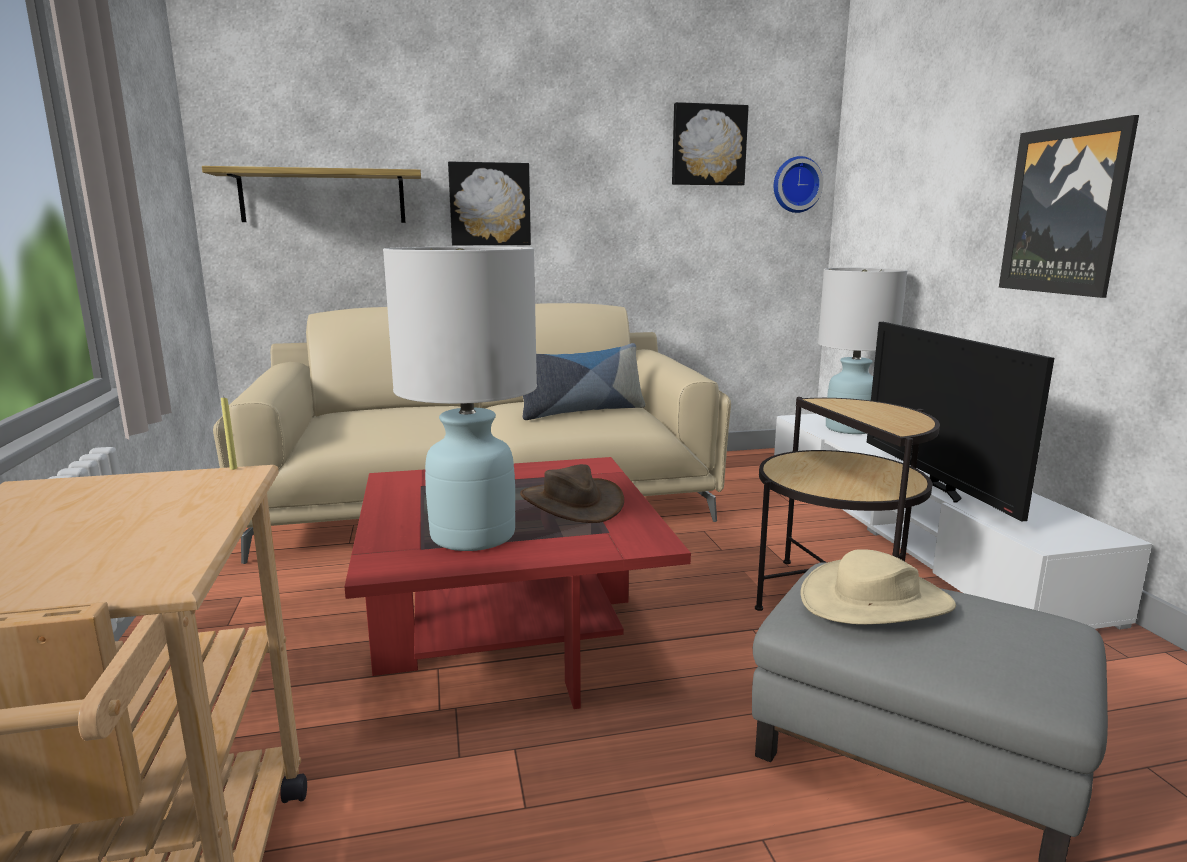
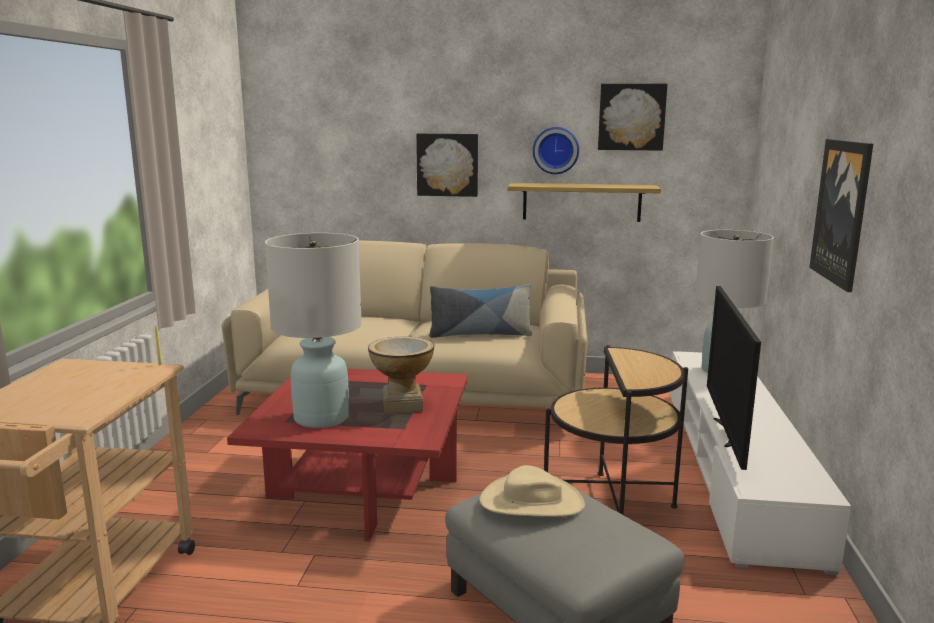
camera: 20 degrees right, 0 degrees up
shelf [202,166,421,223] -> shelf moved to [508,183,661,222]
brown hat [520,464,624,523] -> vase [368,336,434,414]
wall clock [774,156,823,213] -> wall clock moved to [533,127,579,174]

